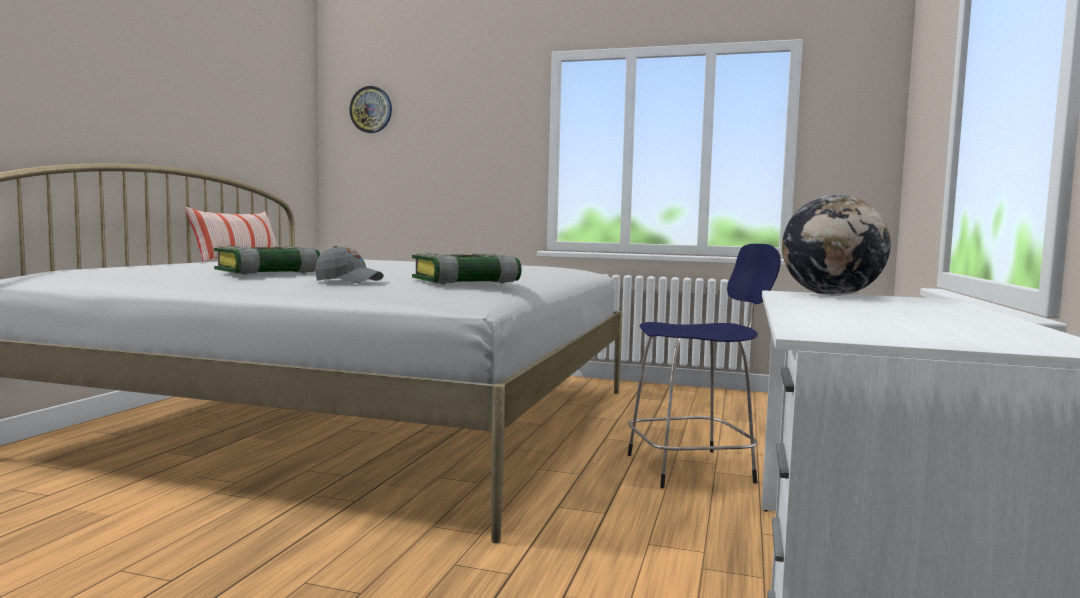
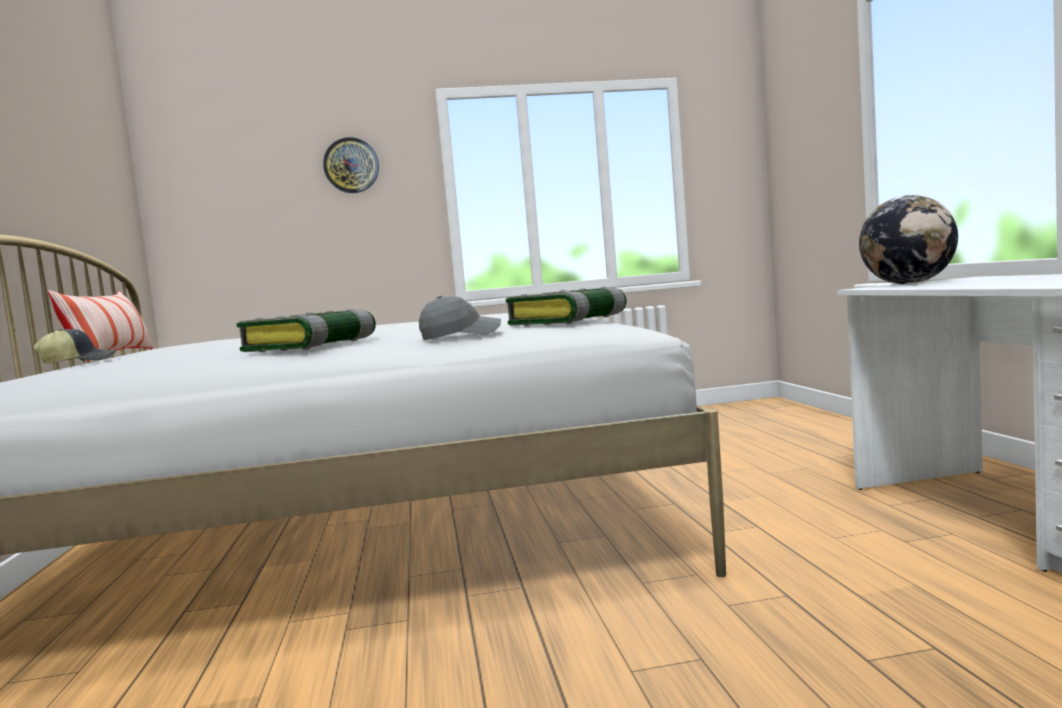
camera: 25 degrees left, 0 degrees up
wall clock [349,86,392,133] -> wall clock moved to [323,137,379,193]
blue stool [628,244,781,488] -> none
none -> cap [34,329,116,364]

